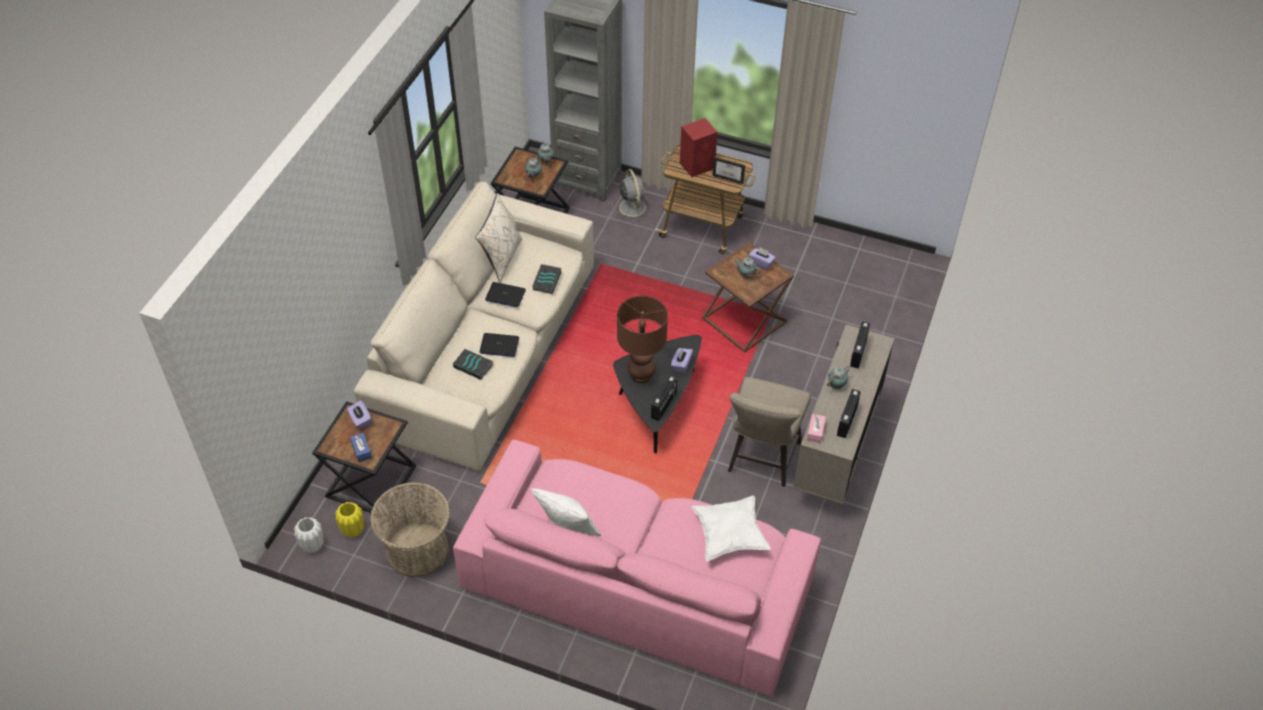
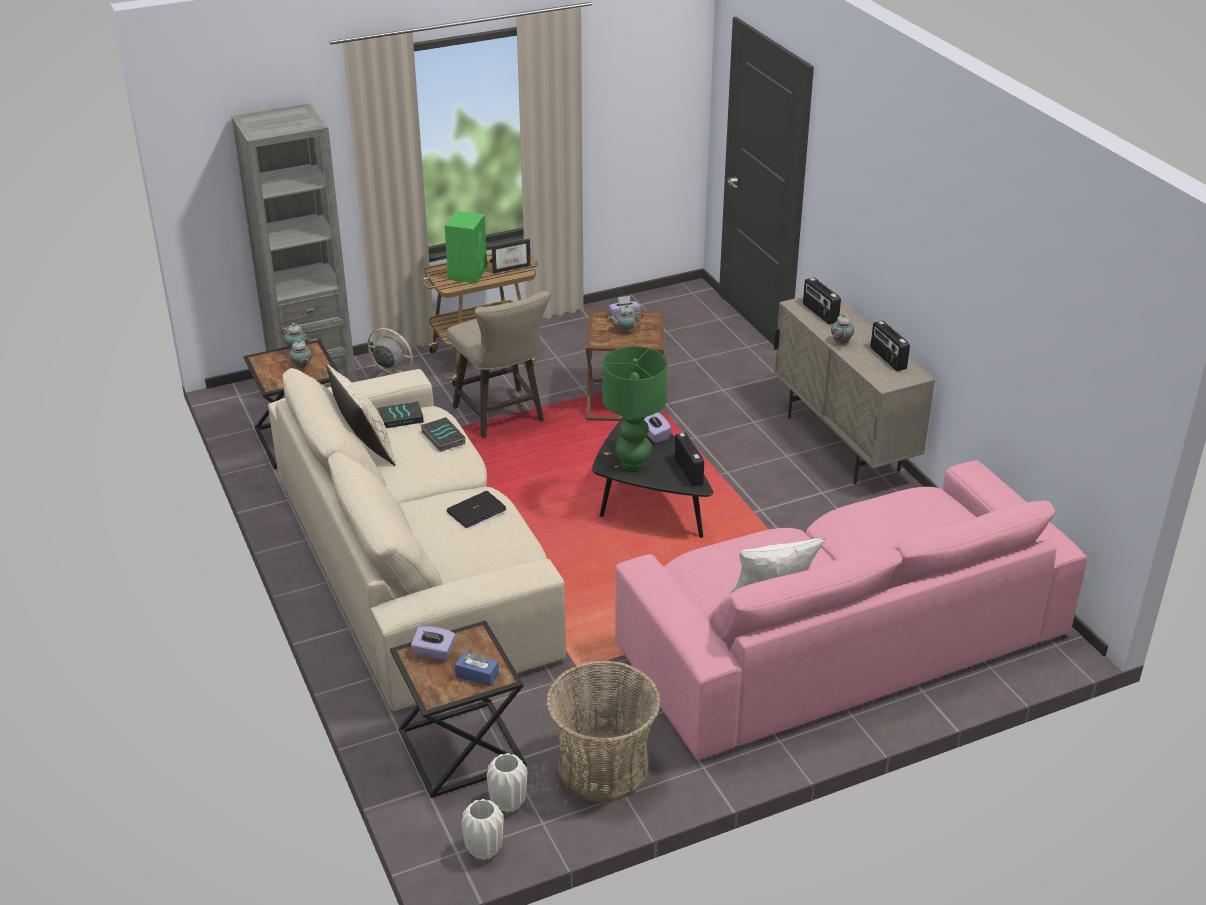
camera: 45 degrees left, 15 degrees down
yellow vase [335,502,364,537] -> white vase [487,753,527,812]
book [453,349,493,380] -> book moved to [377,401,424,428]
laptop [485,282,526,307] -> none
brown table lamp [617,296,668,383] -> green table lamp [602,346,667,471]
red speaker [680,118,718,177] -> green speaker [445,211,487,283]
white pillow [691,495,771,561] -> none
beige stool [728,377,811,487] -> beige stool moved to [447,291,550,438]
pink tissue box [807,414,826,443] -> none

